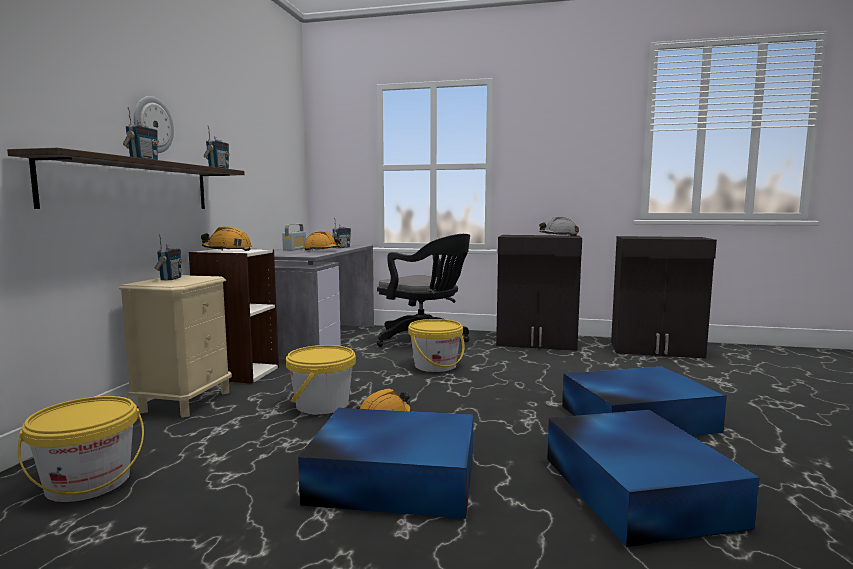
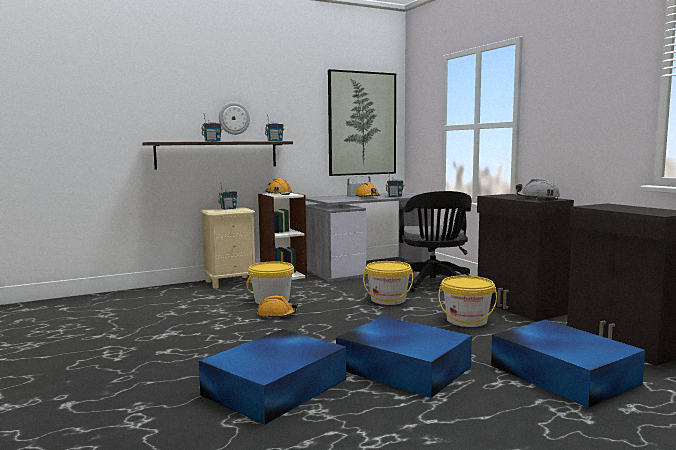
camera: 50 degrees right, 0 degrees up
yellow bucket [18,396,144,502] -> yellow bucket moved to [438,276,497,327]
blue storage box [298,408,473,519] -> blue storage box moved to [491,320,645,408]
none -> picture [328,69,396,176]

